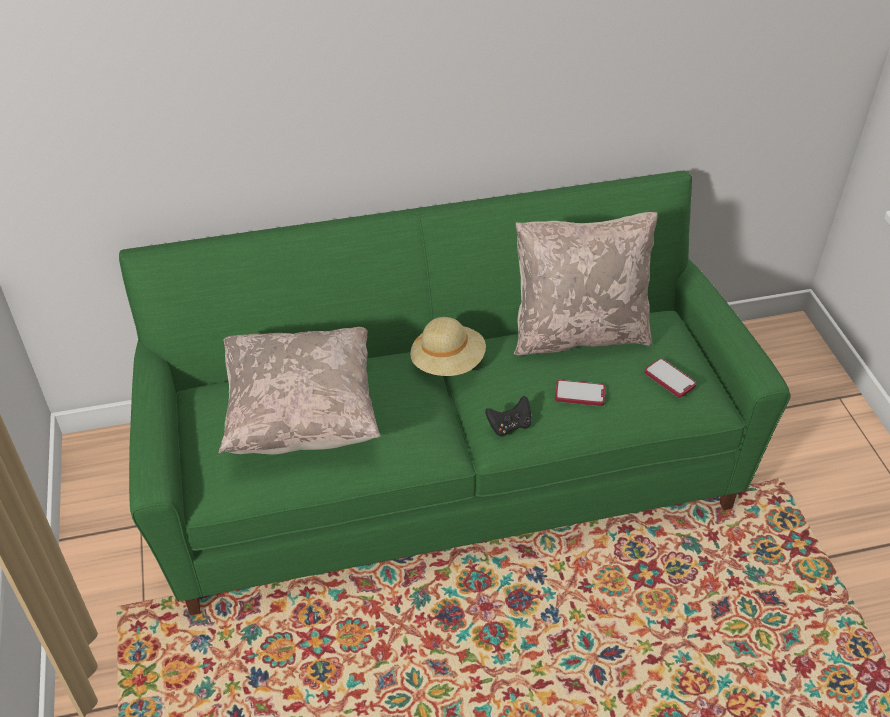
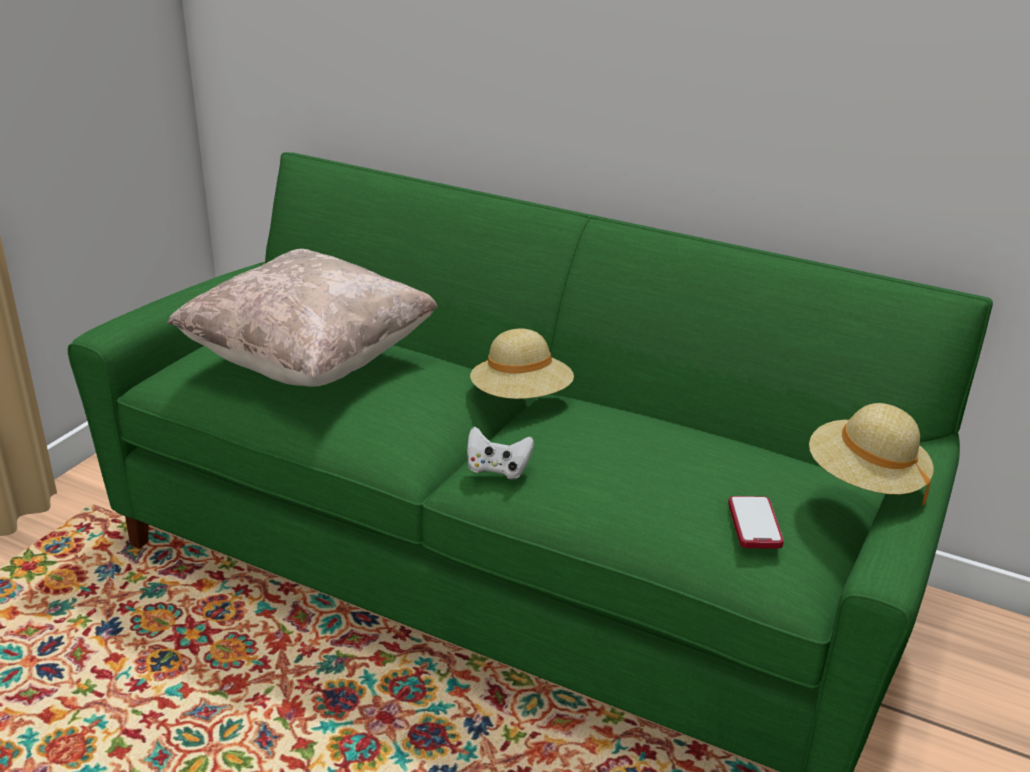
camera: 40 degrees right, 15 degrees down
black game controller [485,396,531,437] -> white game controller [467,426,534,480]
beige pillow [514,212,657,355] -> none
phone [555,380,605,406] -> none
none -> beige hat [809,403,934,505]

